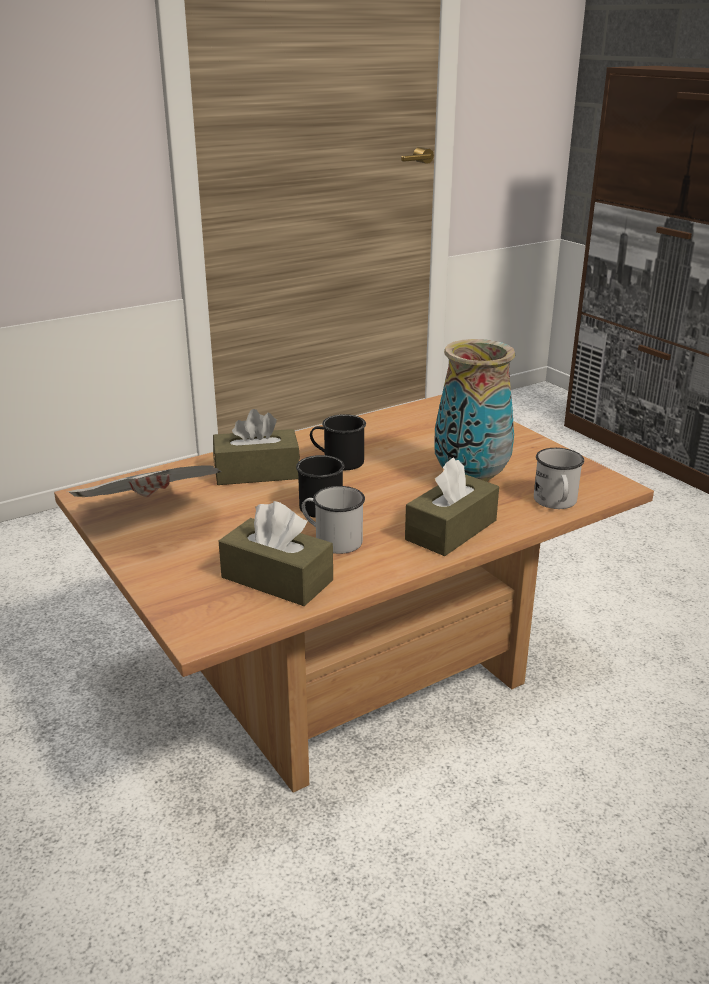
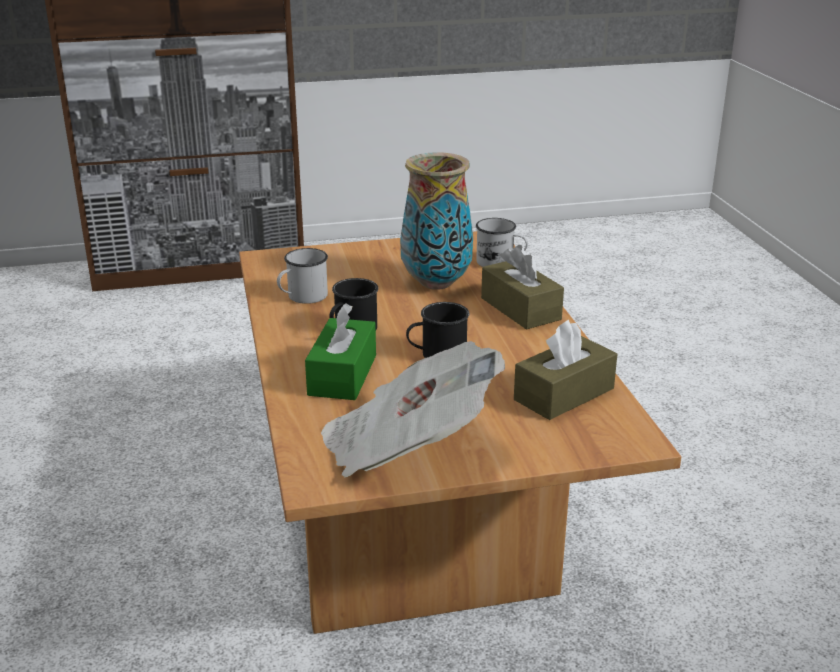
camera: 70 degrees left, 0 degrees up
brown tissue box [213,409,300,485] -> green tissue box [305,303,376,400]
white mug [301,486,365,554] -> white mug moved to [277,248,328,304]

